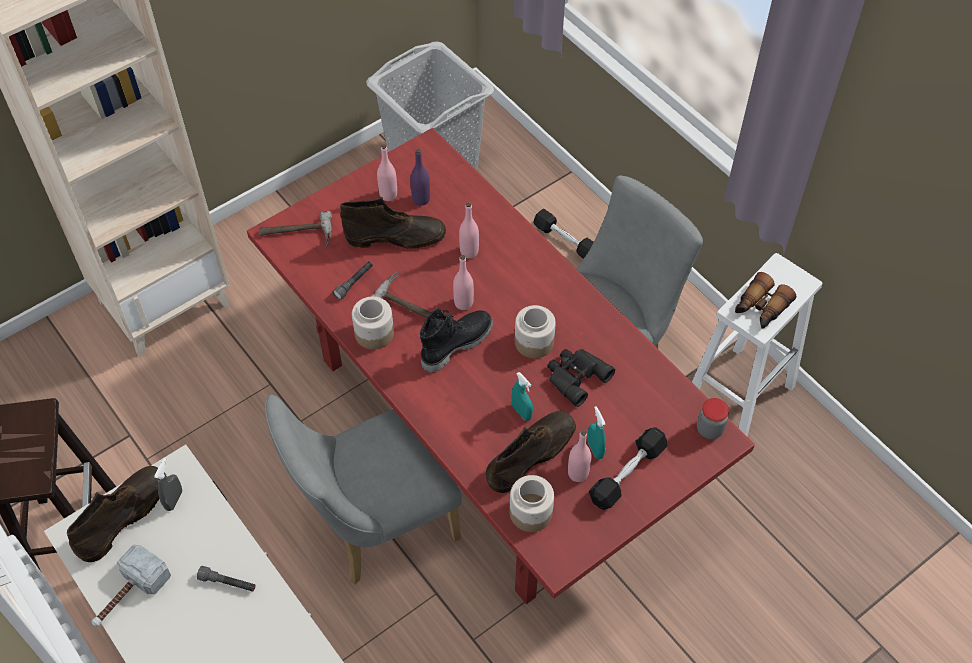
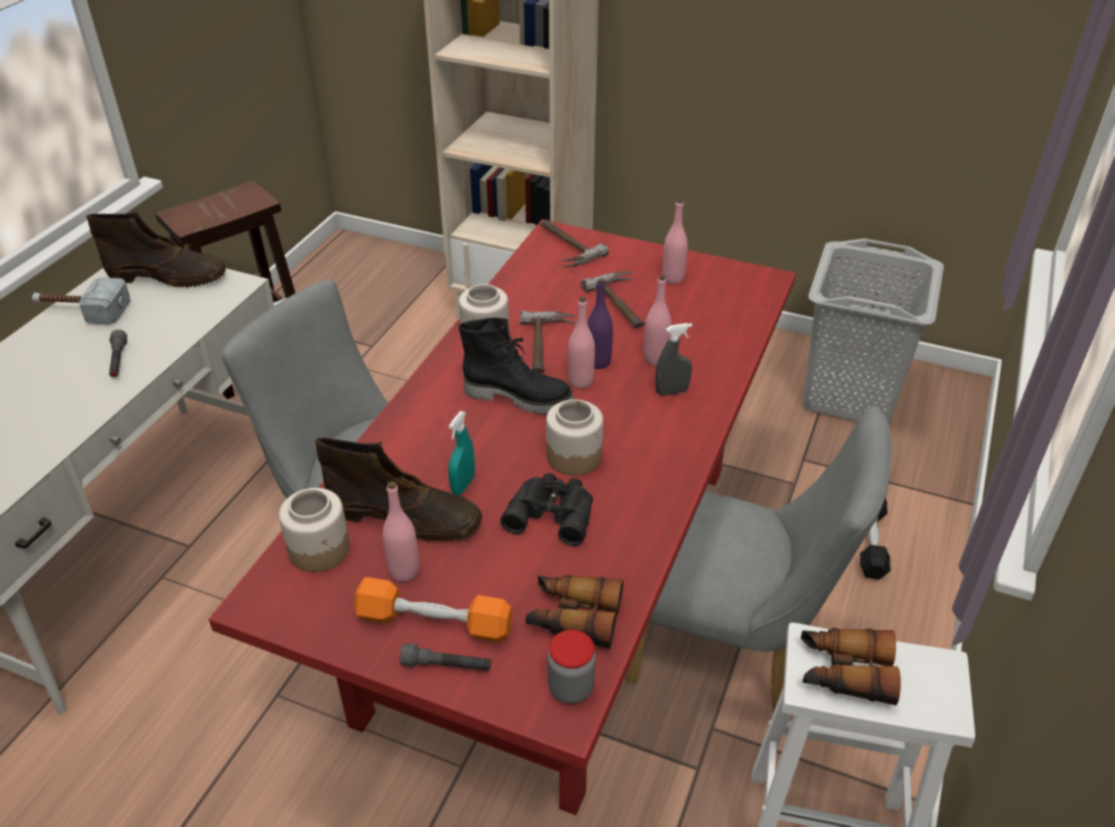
camera: 60 degrees right, 15 degrees down
grey spray bottle [154,458,182,511] -> grey spray bottle moved to [655,323,692,396]
grey flashlight [333,261,373,300] -> grey flashlight moved to [400,643,491,671]
brown boot [340,197,446,249] -> hammer [581,271,645,328]
purple bottle [410,149,430,206] -> purple bottle moved to [587,278,613,369]
turquoise spray bottle [587,406,606,459] -> none
black dumbbell [589,428,667,510] -> orange dumbbell [354,577,513,642]
none -> binoculars [526,575,623,649]

